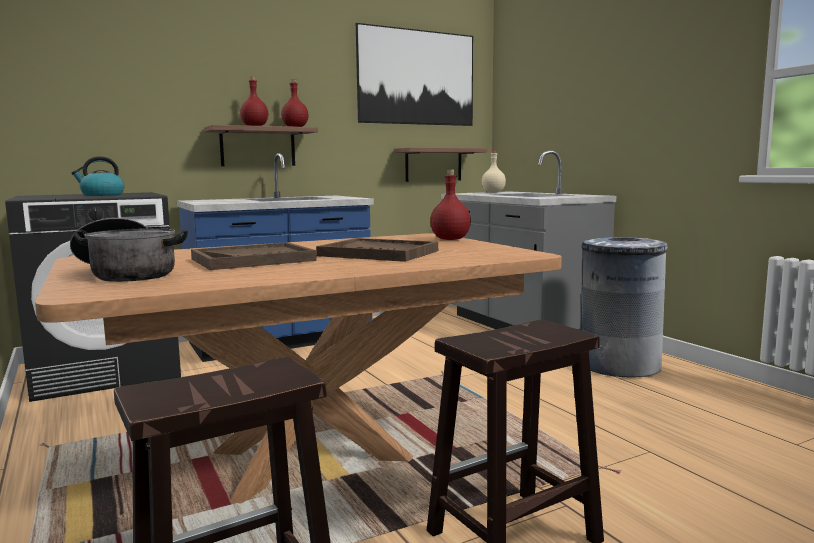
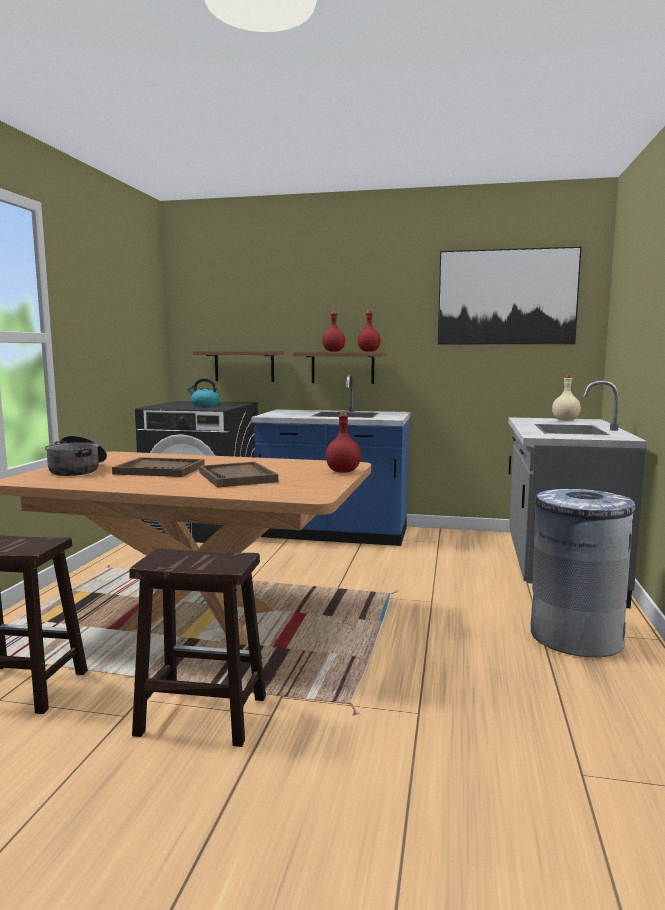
camera: 40 degrees right, 0 degrees up
shelf [394,147,487,182] -> shelf moved to [193,351,285,382]

